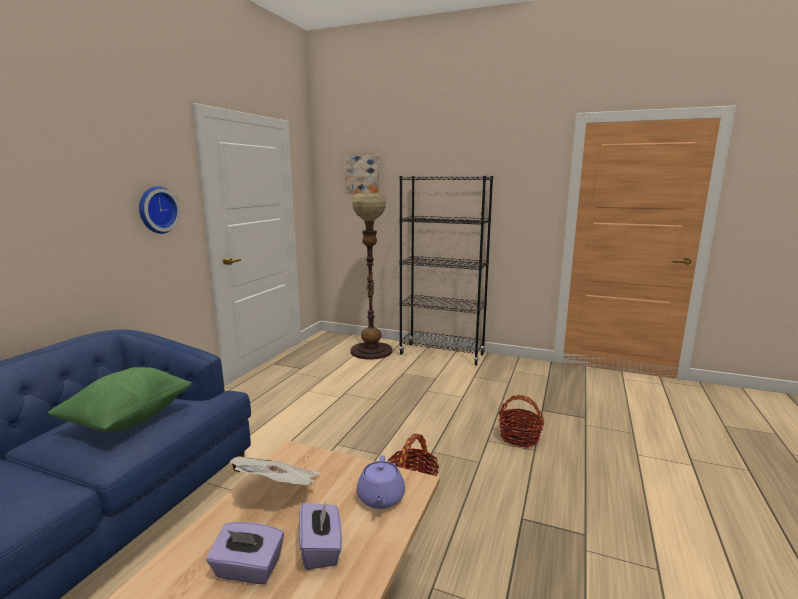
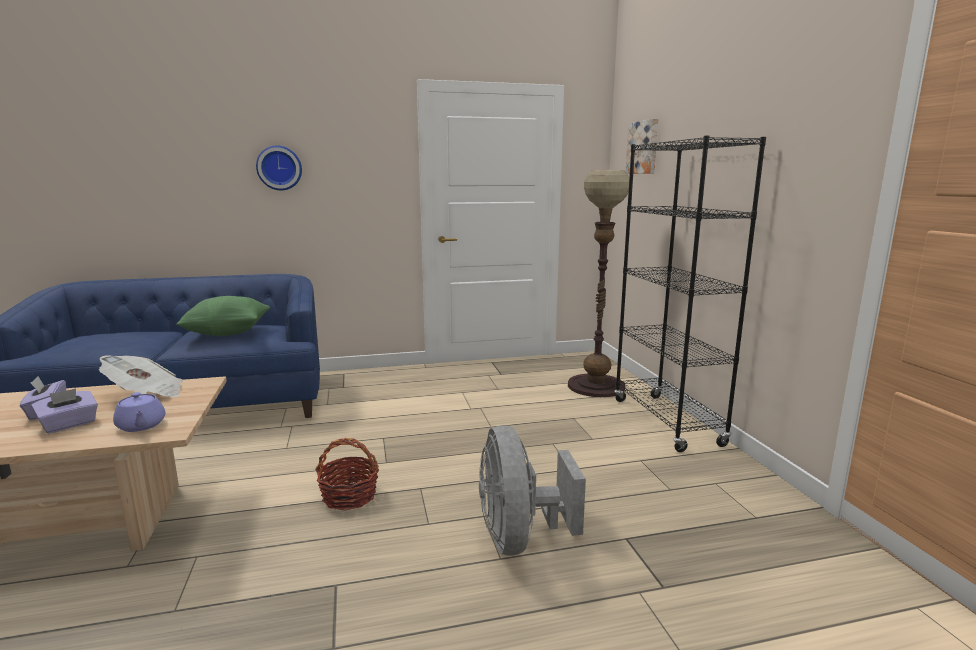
camera: 55 degrees right, 0 degrees up
wall clock [139,186,181,234] -> wall clock moved to [256,145,302,190]
purple teapot [357,455,405,509] -> purple teapot turned 90 degrees counterclockwise [113,392,165,432]
basket [498,395,544,447] -> grey fan [479,425,586,556]

